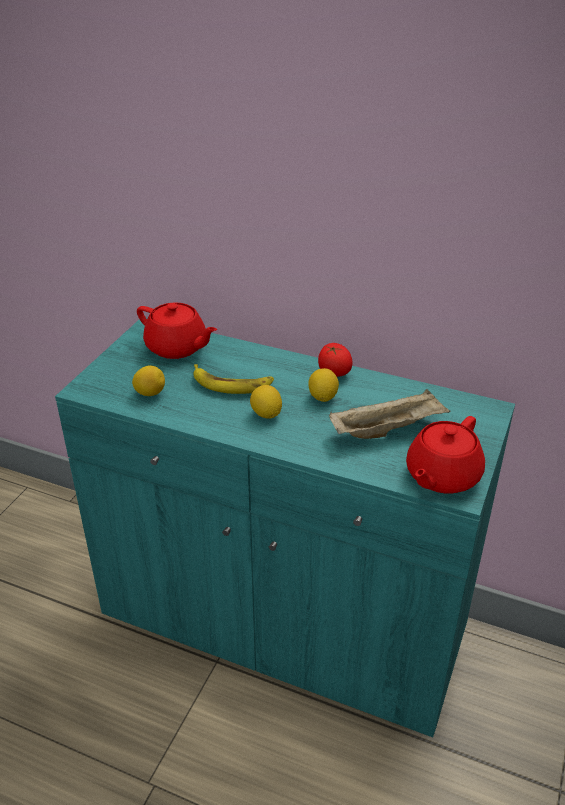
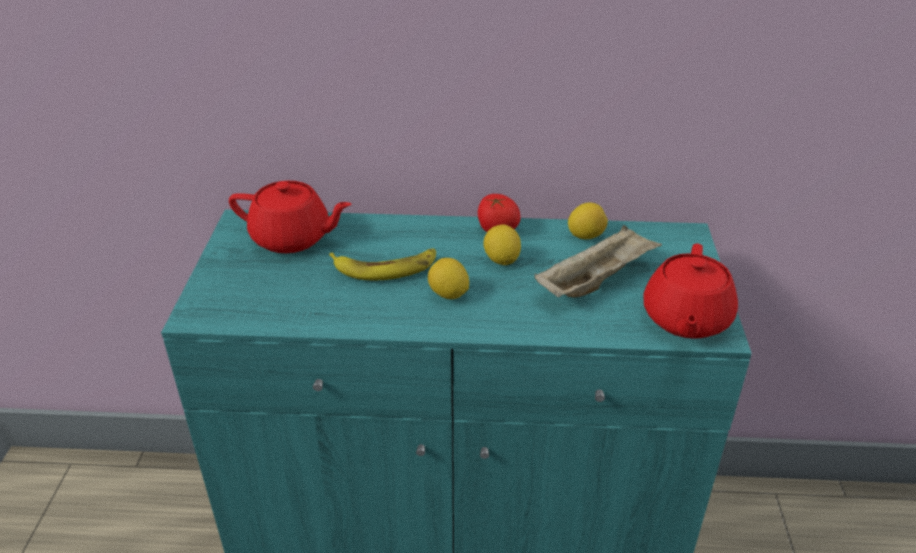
camera: 20 degrees left, 0 degrees up
lemon [132,366,165,396] -> lemon moved to [568,203,608,239]

